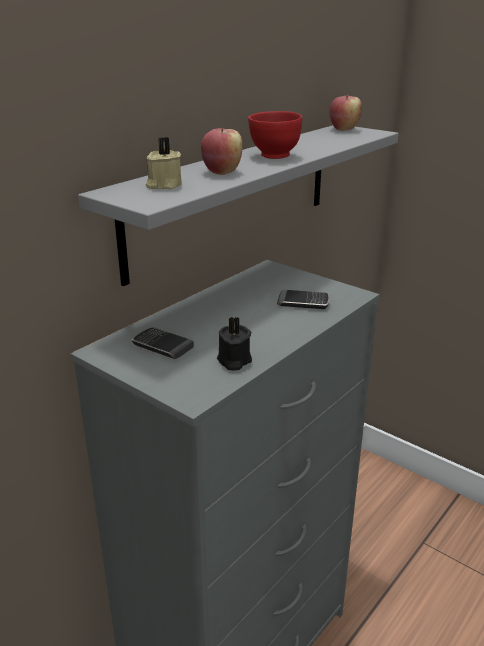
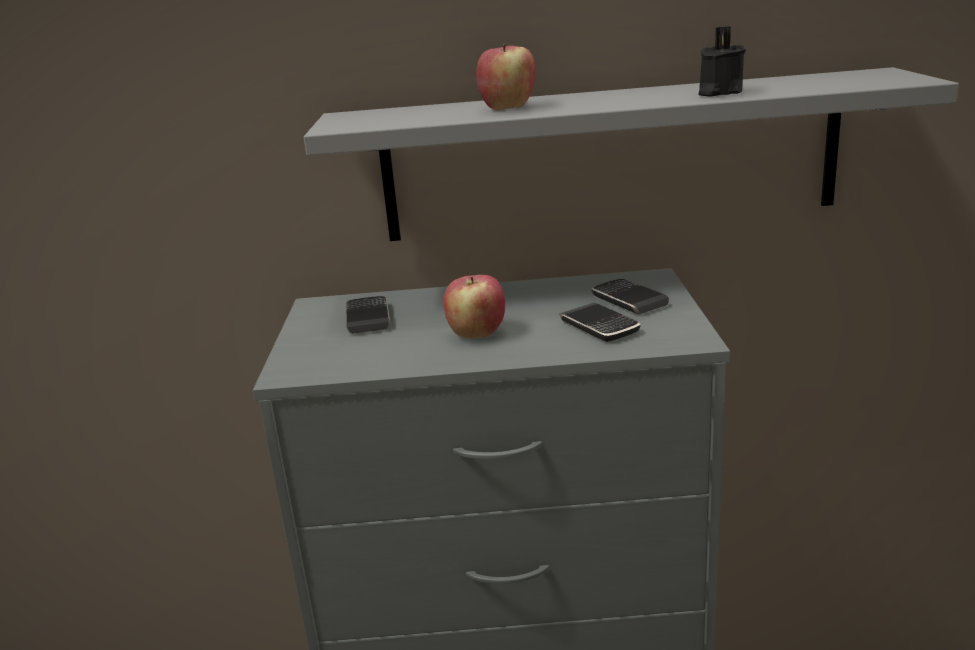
camera: 50 degrees right, 5 degrees down
beige candle [146,137,182,189] -> none
black candle [217,317,252,370] -> black candle moved to [698,26,746,97]
red bowl [248,111,302,159] -> none
apple [329,95,362,131] -> apple moved to [443,275,505,338]
none -> phone [592,279,669,315]

